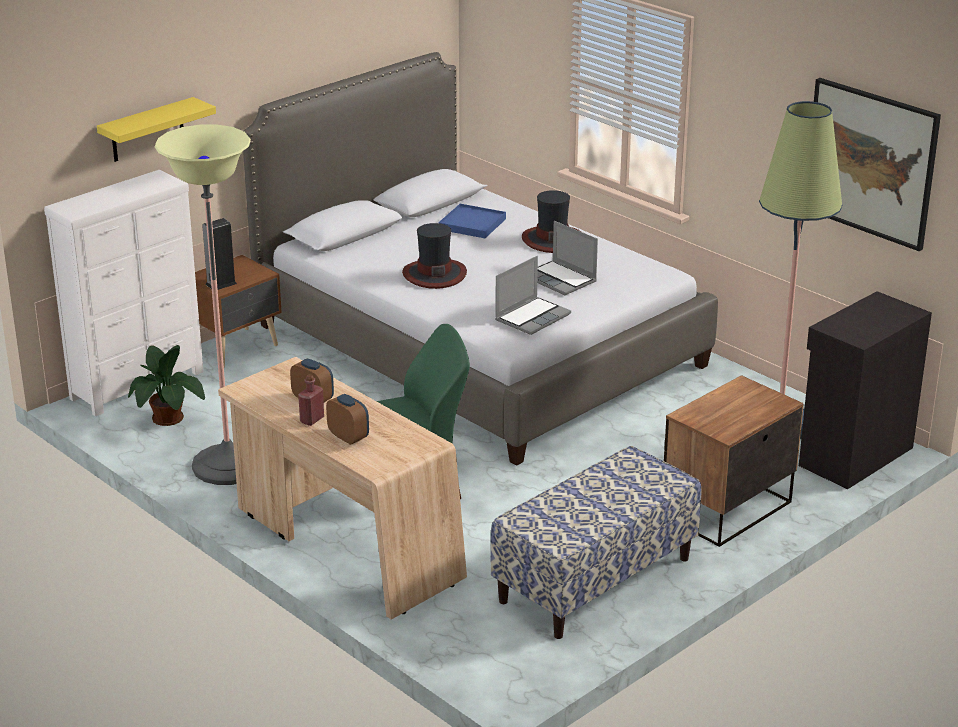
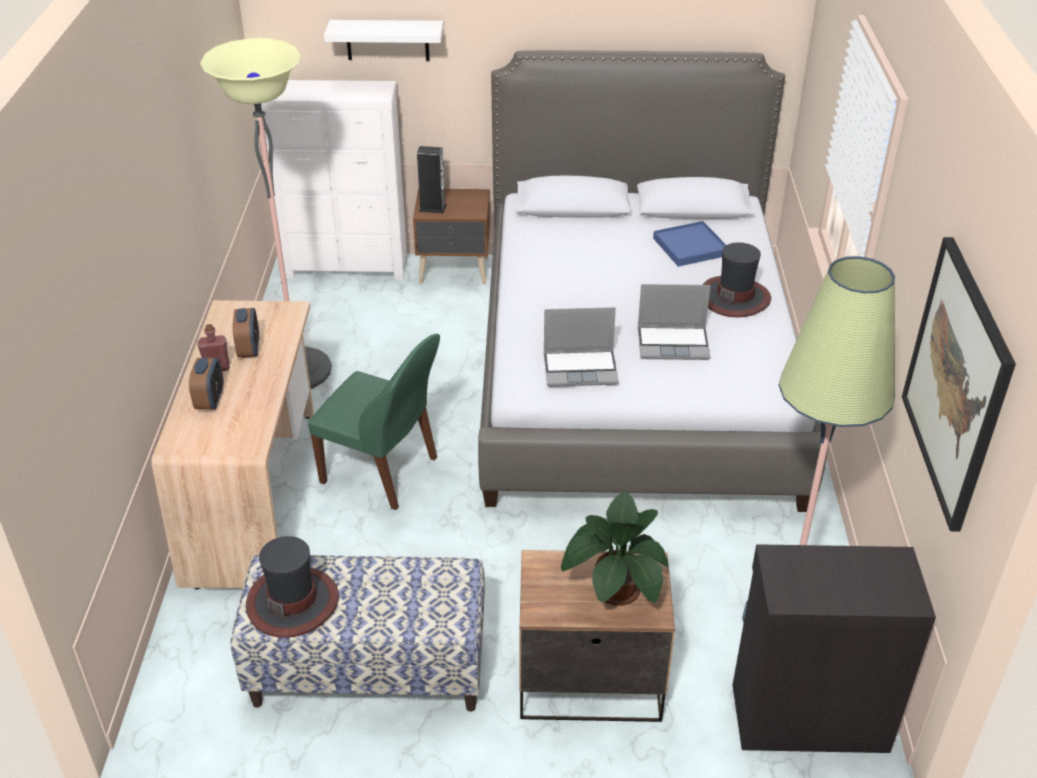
camera: 45 degrees right, 10 degrees up
yellow shelf [97,97,216,162] -> white shelf [324,20,443,61]
potted plant [128,345,205,426] -> potted plant moved to [561,492,668,606]
hat [402,223,467,289] -> hat moved to [246,536,339,638]
laptop [537,221,598,295] -> laptop turned 90 degrees counterclockwise [638,284,711,360]

